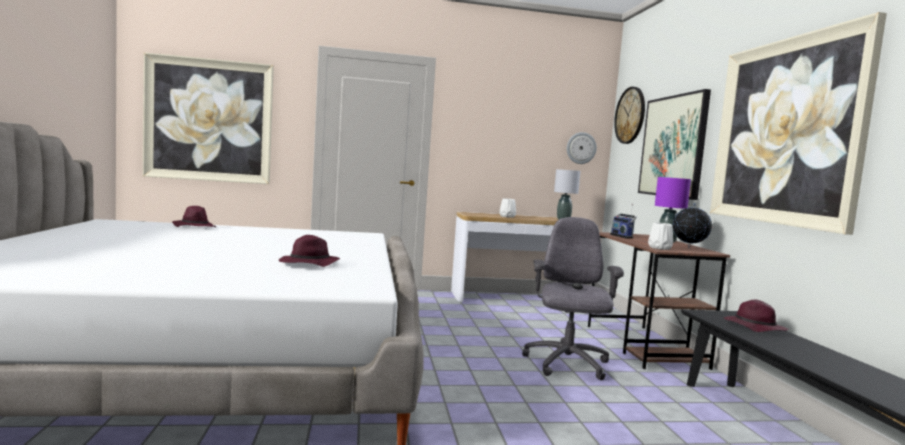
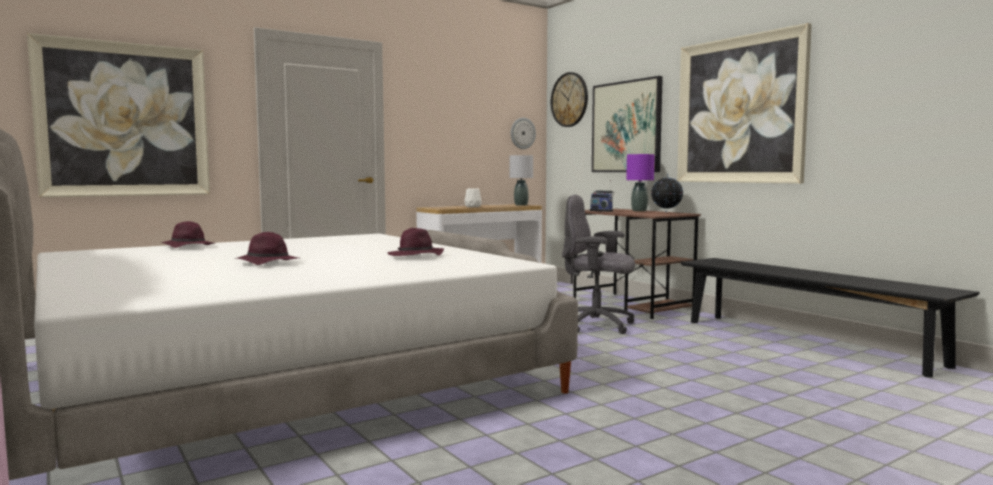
camera: 25 degrees left, 0 degrees up
grey office chair [522,217,624,380] -> grey office chair turned 45 degrees counterclockwise [562,195,635,334]
white vase [648,222,673,250] -> none
purple hat [724,300,789,332] -> purple hat moved to [235,232,299,265]

